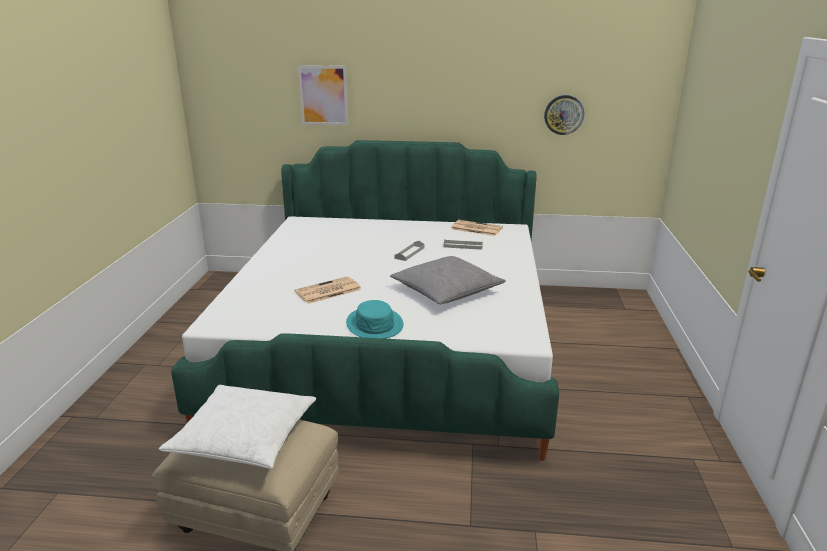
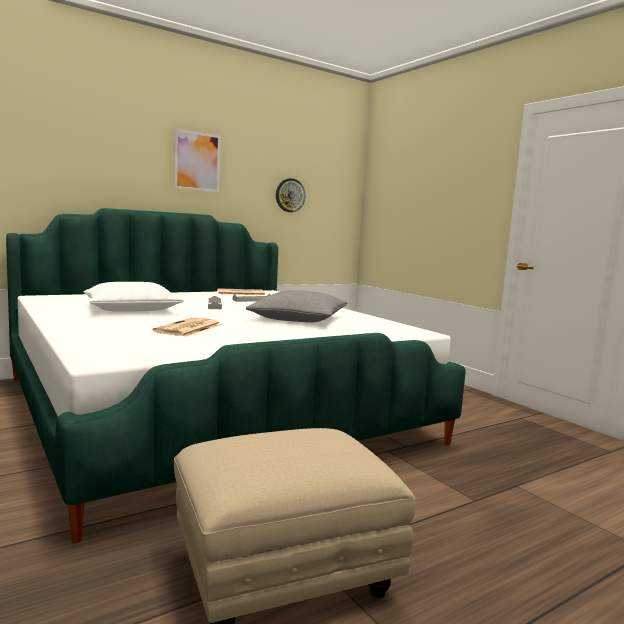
camera: 40 degrees left, 15 degrees down
white pillow [159,385,316,469] -> white pillow moved to [83,282,184,312]
picture [298,65,348,125] -> picture moved to [174,129,221,193]
turquoise hat [346,300,404,339] -> none

